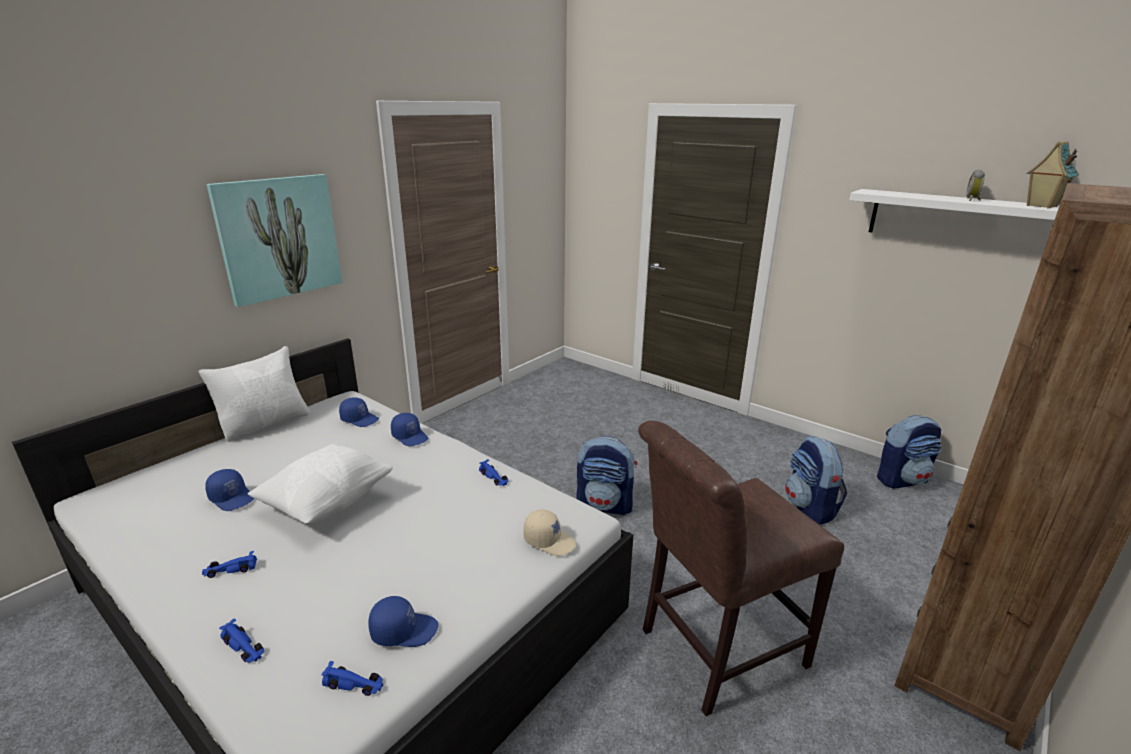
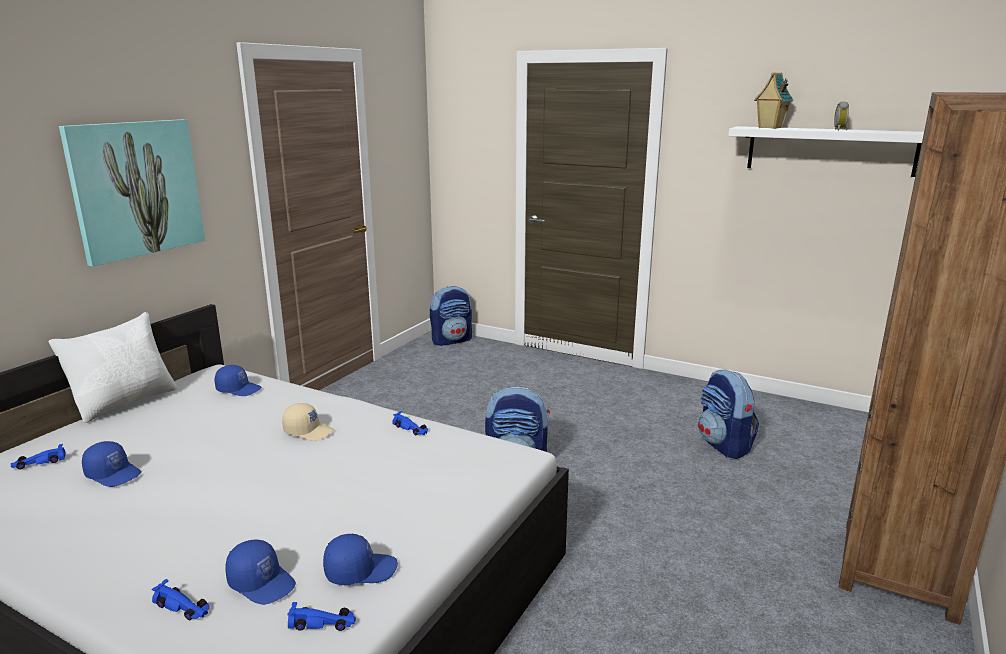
camera: 10 degrees left, 5 degrees down
blue toy car [202,551,257,578] -> blue toy car moved to [11,444,66,469]
white pillow [248,444,393,523] -> none
blue cap [391,413,428,447] -> blue cap moved to [225,540,296,605]
beige cap [523,510,576,556] -> beige cap moved to [282,403,334,441]
brown chair [638,420,844,716] -> none
backpack [877,415,941,489] -> backpack moved to [430,286,472,346]
toy house [1026,141,1079,208] -> toy house moved to [754,72,793,129]

